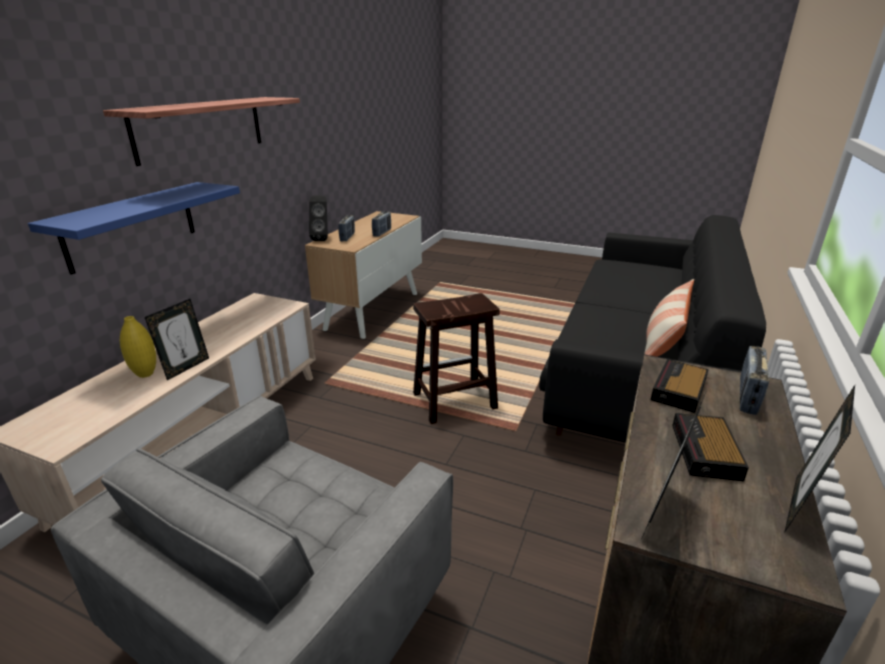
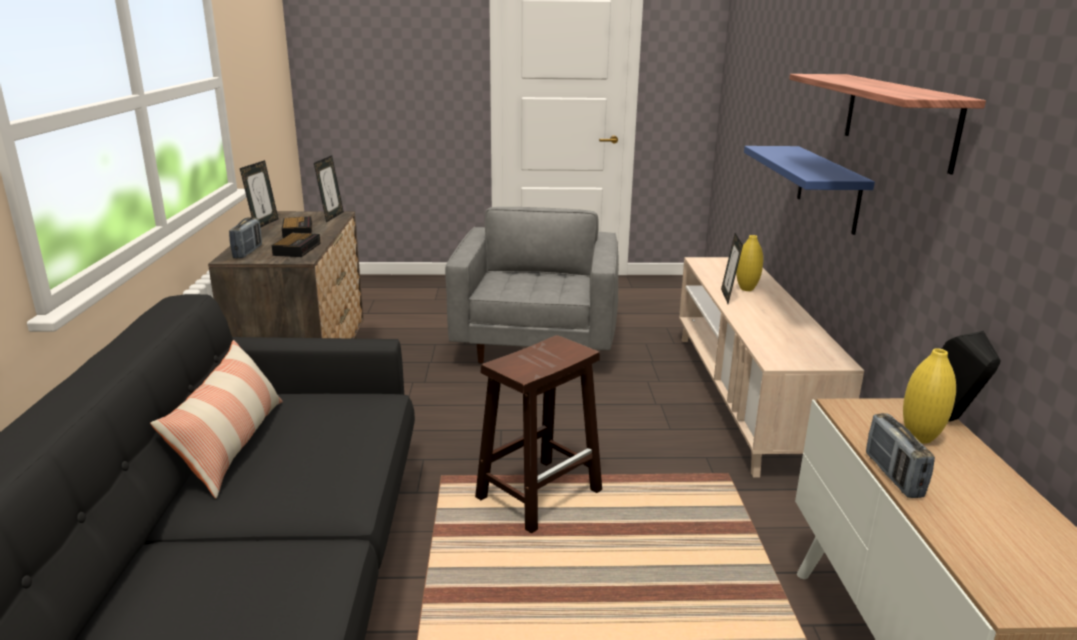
camera: 155 degrees right, 5 degrees down
radio [338,215,355,241] -> yellow vase [903,348,956,444]

